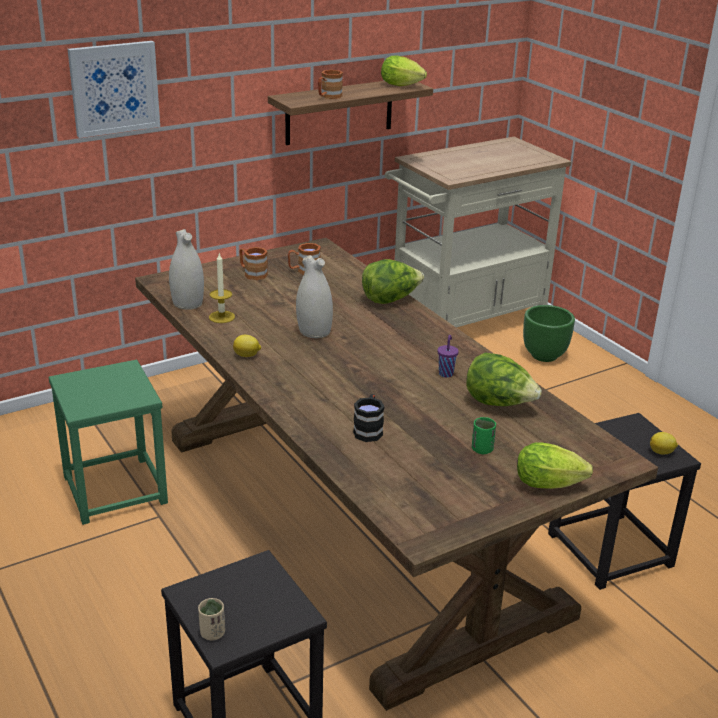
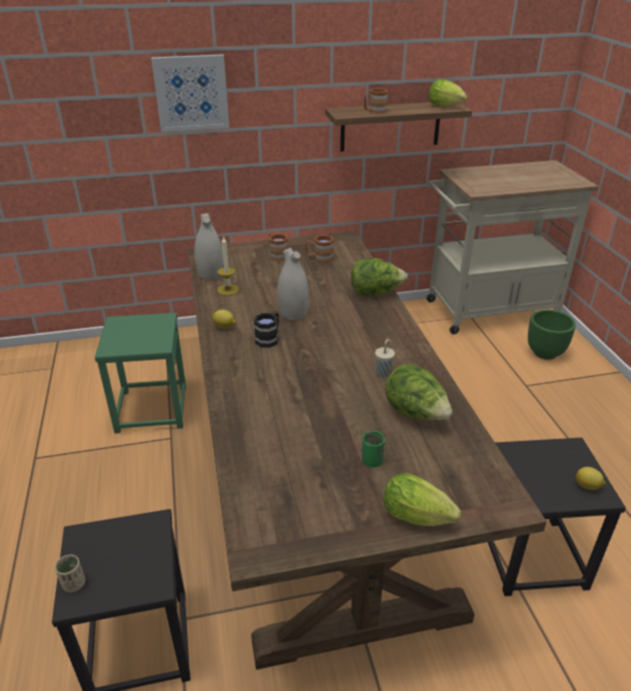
camera: 20 degrees right, 5 degrees up
black mug [353,394,384,442] -> black mug moved to [254,311,279,348]
purple cup [437,335,459,378] -> beige cup [375,339,395,377]

